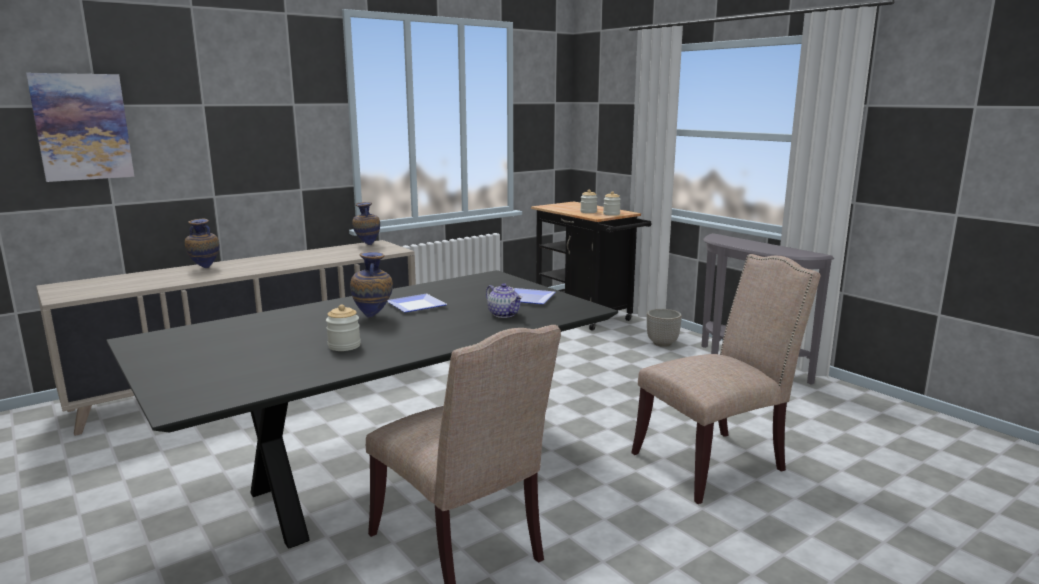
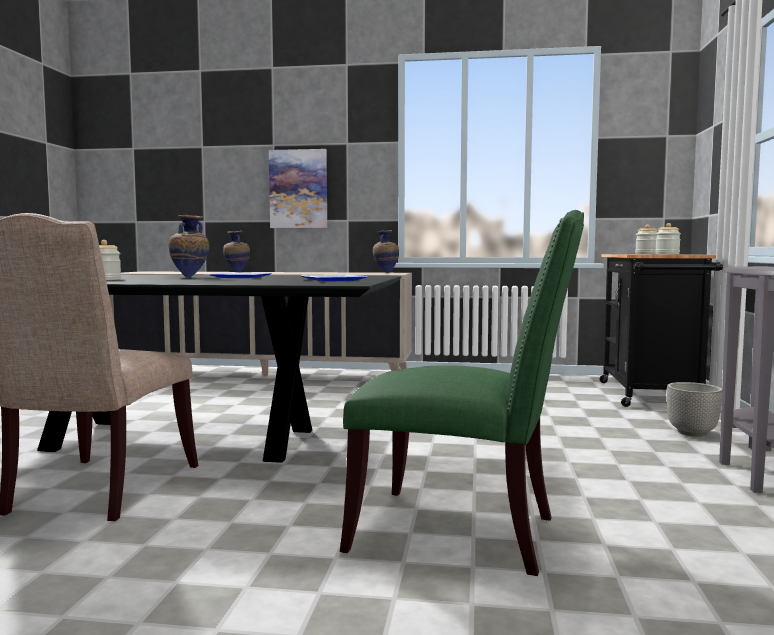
camera: 45 degrees right, 10 degrees down
picture [26,73,135,182] -> picture moved to [269,149,327,228]
teapot [486,283,522,318] -> none
beige chair [631,254,820,504] -> green chair [340,210,584,576]

